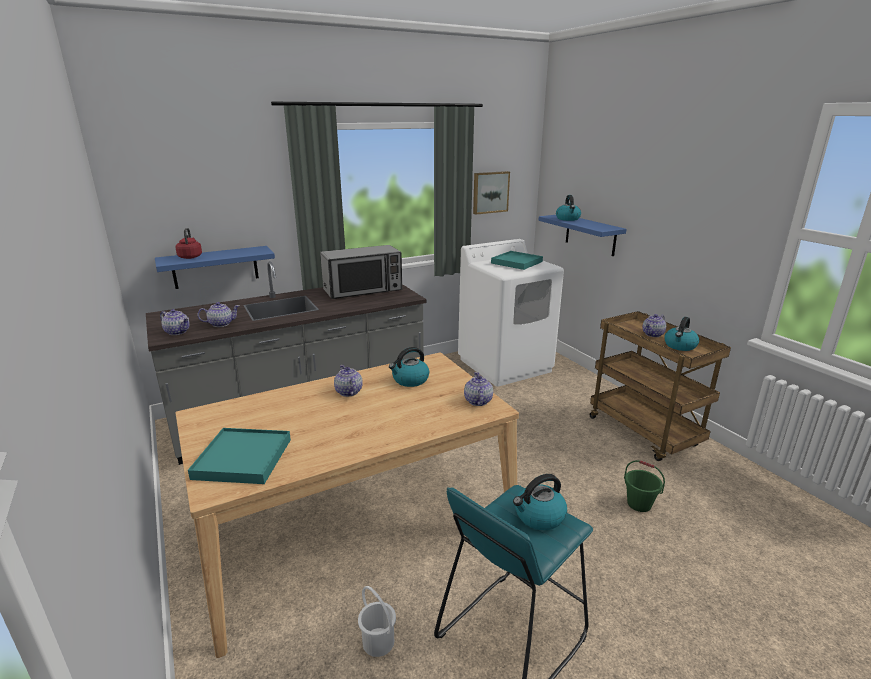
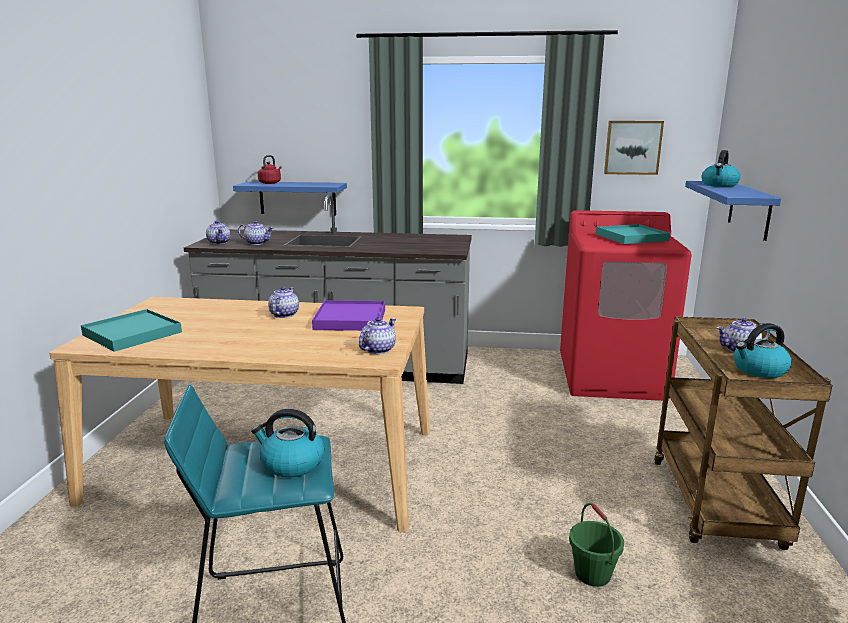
camera: 35 degrees right, 5 degrees down
microwave [320,245,402,299] -> none
white bucket [358,586,396,657] -> none
kettle [389,347,429,387] -> purple tray [312,300,385,331]
white washing machine [458,239,564,387] -> red washing machine [560,210,692,401]

